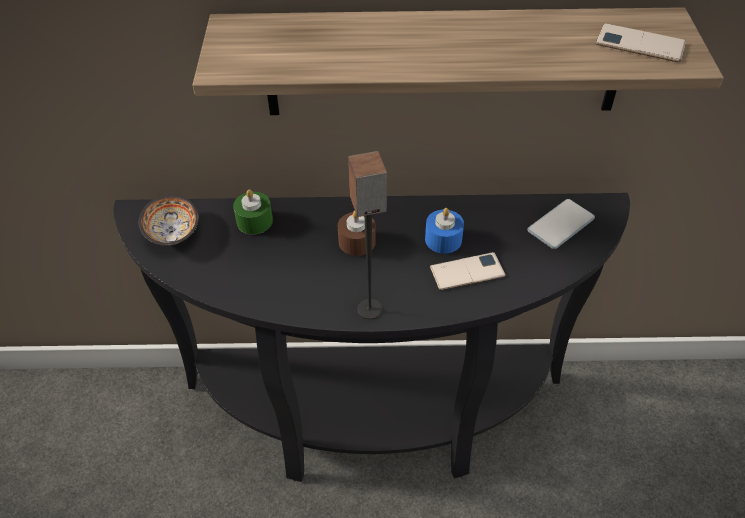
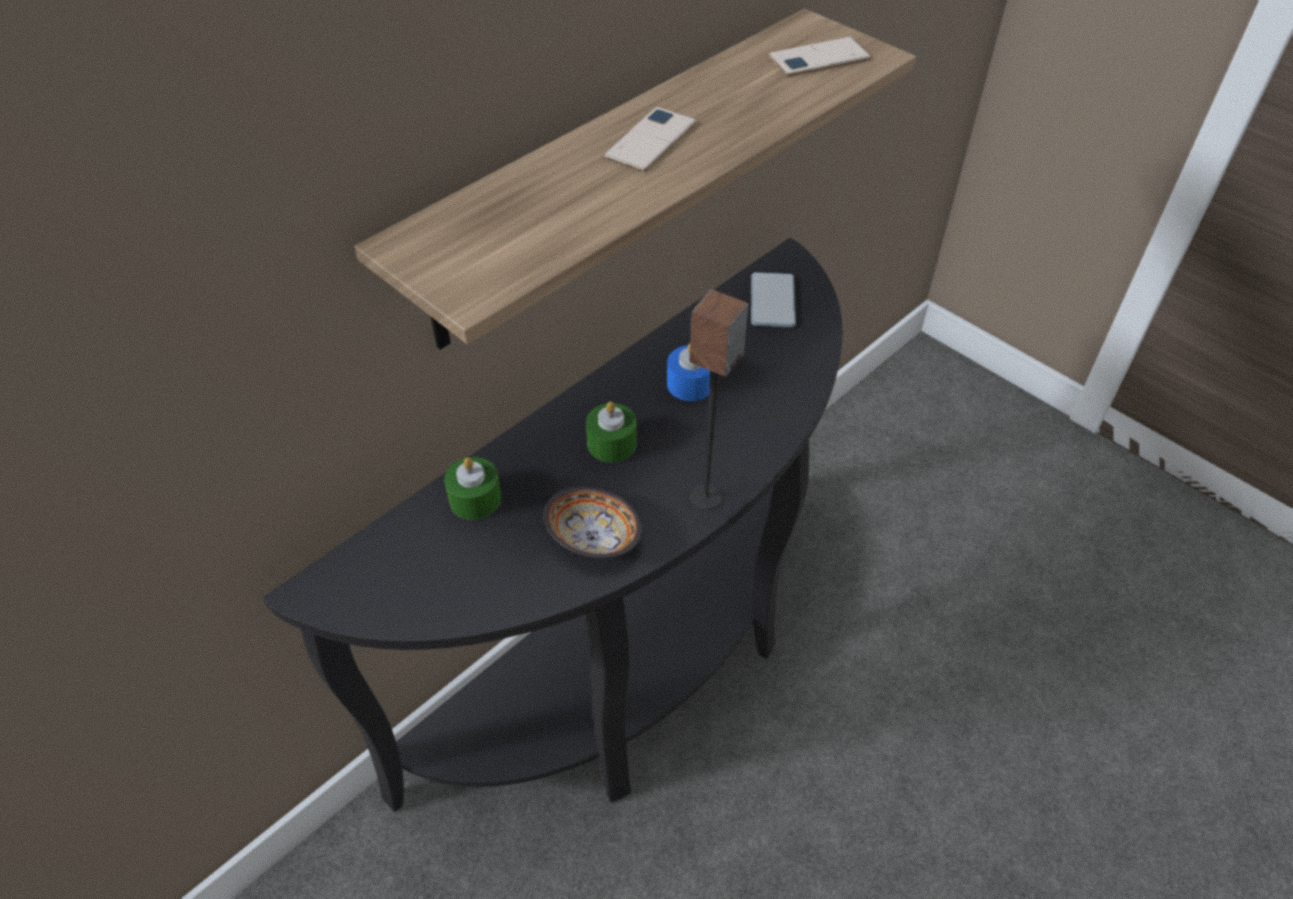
camera: 45 degrees left, 0 degrees up
bowl [139,195,198,246] -> bowl moved to [544,487,642,558]
brown candle [338,211,376,256] -> green candle [586,402,637,463]
phone [430,252,506,290] -> phone moved to [604,107,696,172]

